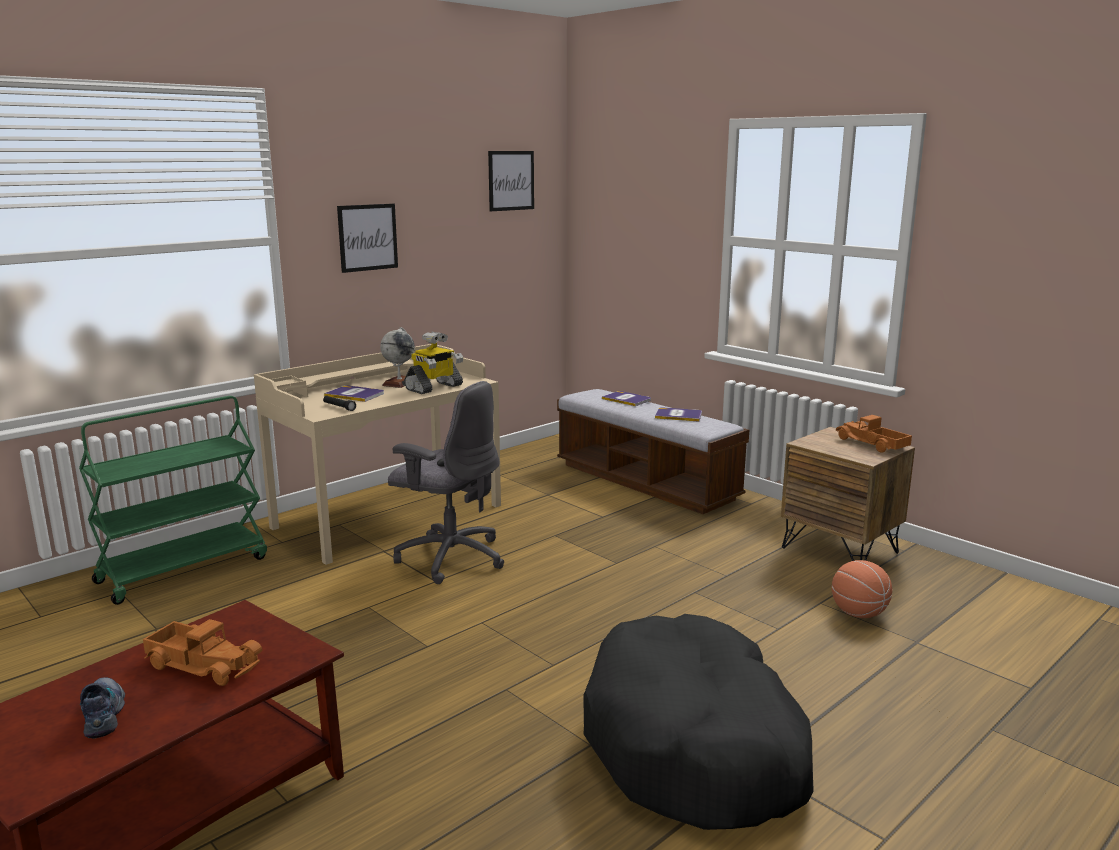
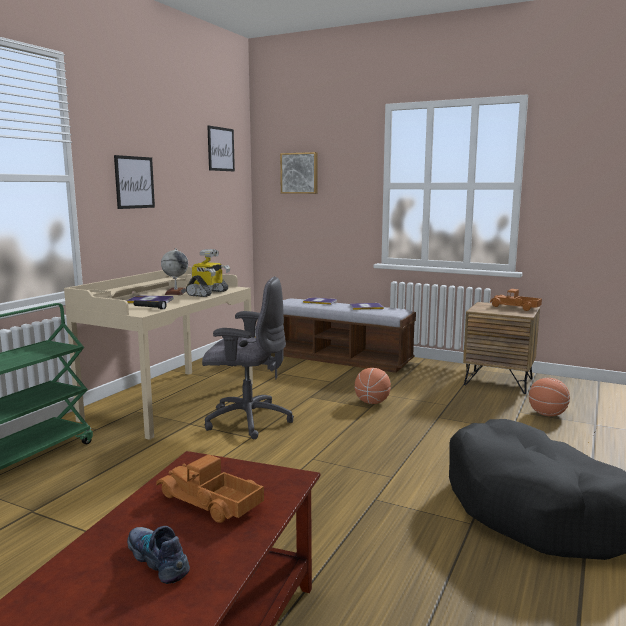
camera: 20 degrees left, 5 degrees down
toy truck [143,619,262,686] -> toy truck turned 150 degrees counterclockwise [156,454,264,523]
none -> picture [280,152,318,194]
none -> basketball [355,368,391,404]

